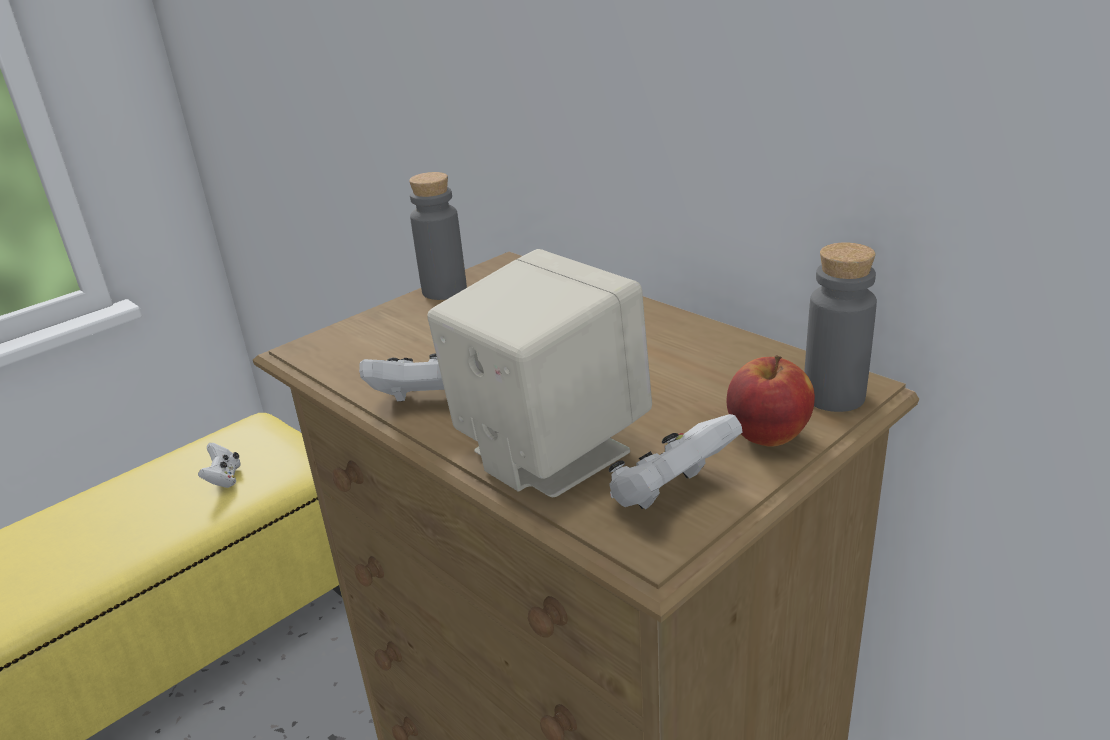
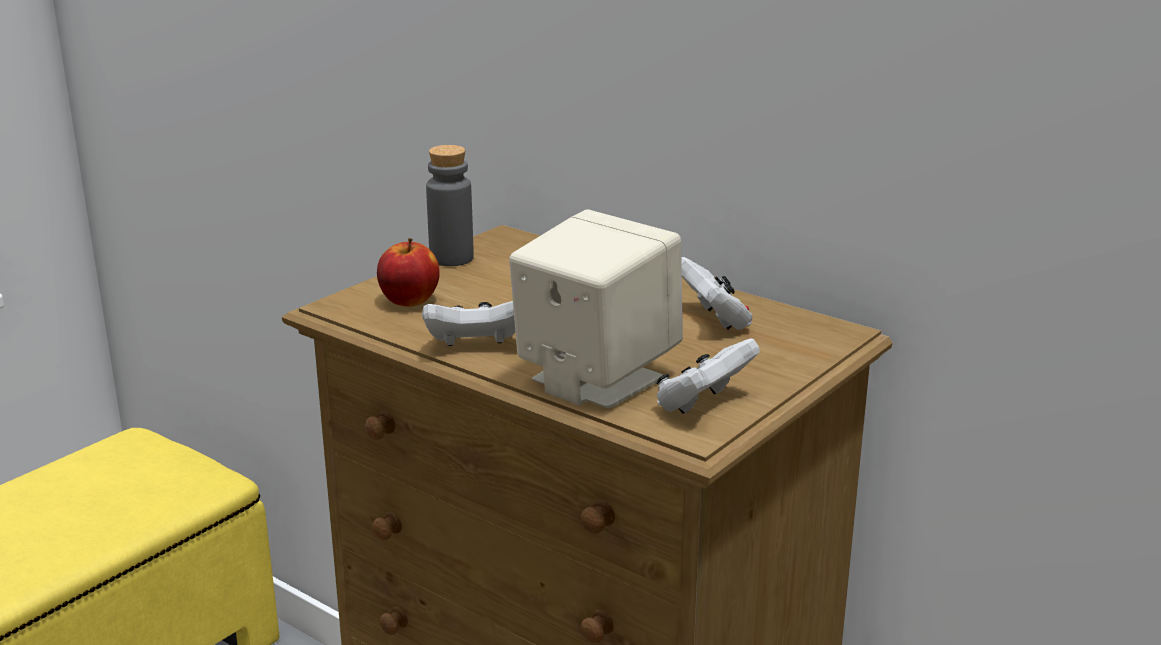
camera: 10 degrees left, 5 degrees down
white game controller [198,443,241,488] -> white game controller moved to [681,257,753,330]
apple [727,355,815,447] -> apple moved to [377,238,440,307]
grey bottle [804,243,877,412] -> none

